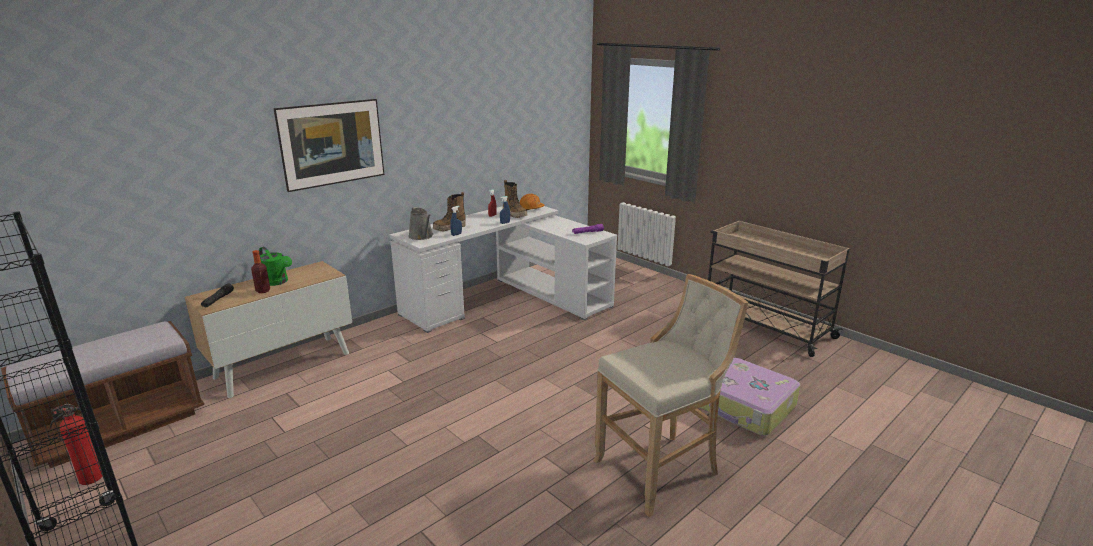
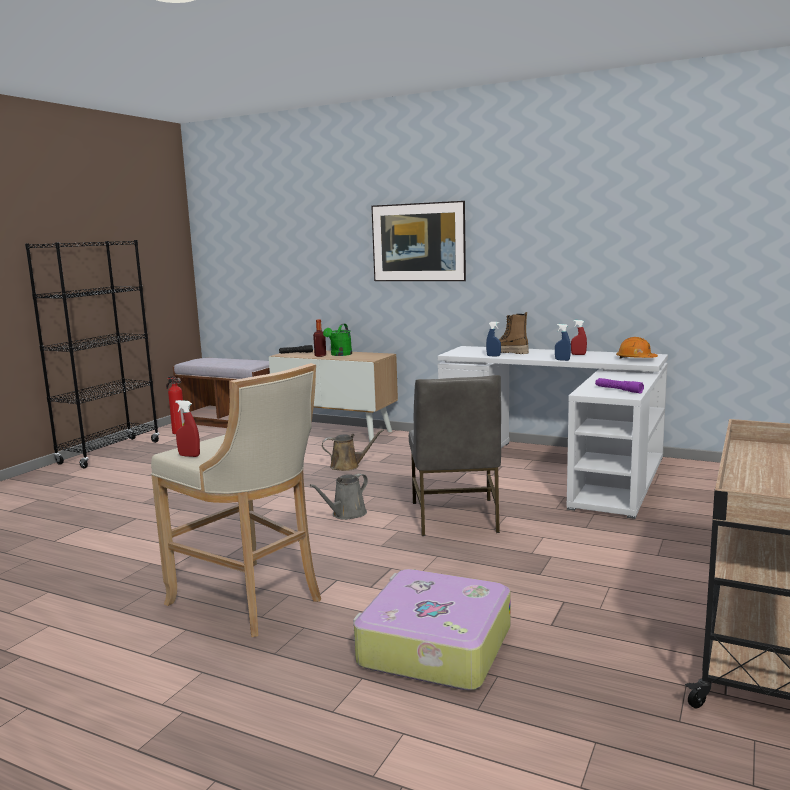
camera: 70 degrees right, 10 degrees down
grey watering can [408,207,433,240] -> grey watering can moved to [310,473,368,520]
boot [503,180,527,218] -> none
none -> red spray bottle [175,400,200,457]
none -> brown watering can [322,429,384,471]
none -> grey chair [409,375,501,536]

